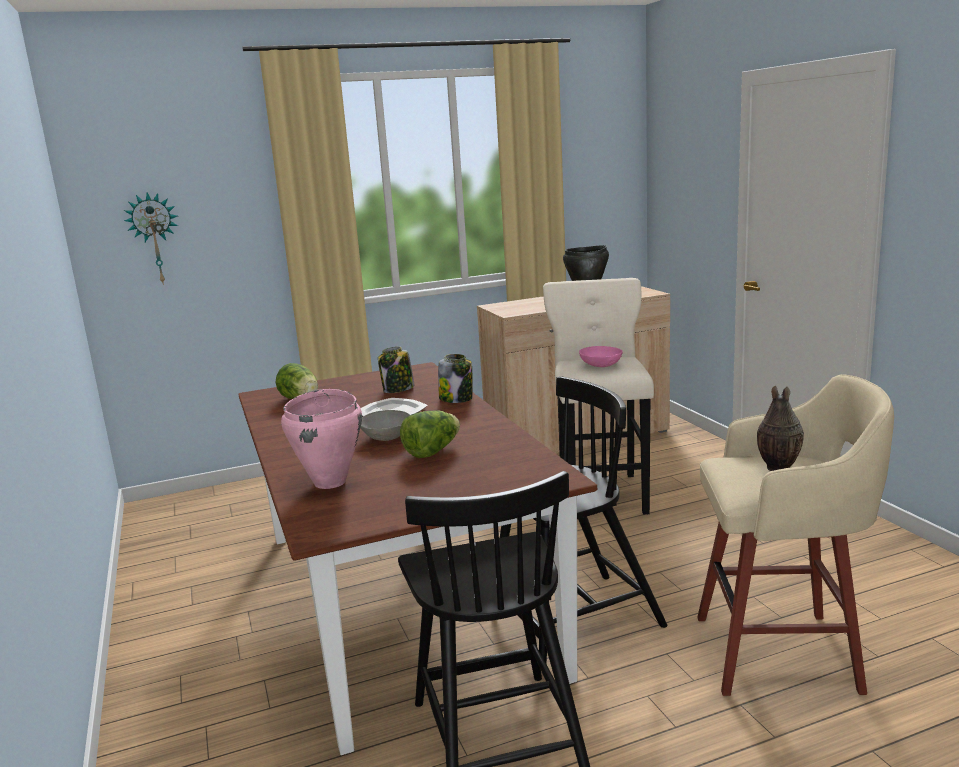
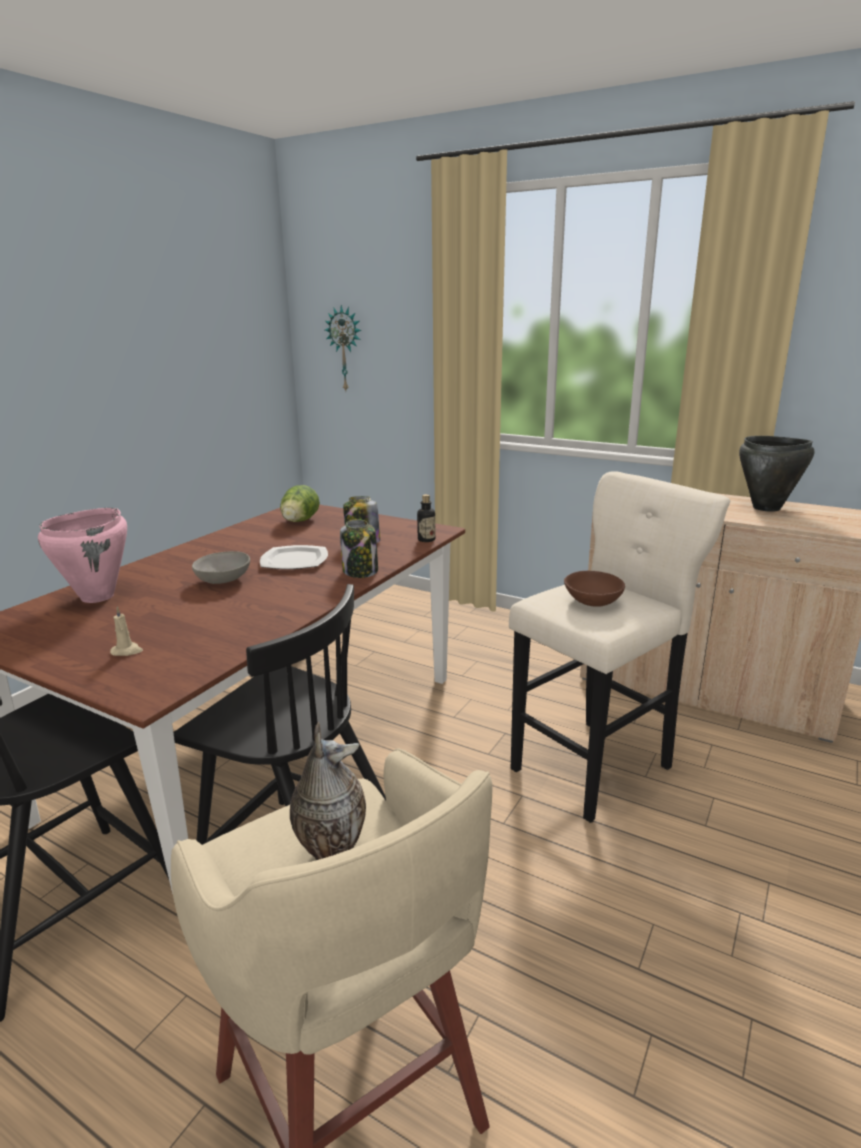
camera: 50 degrees right, 5 degrees up
lettuce [400,410,460,458] -> none
pink bowl [579,346,623,367] -> brown bowl [564,571,625,606]
none -> beige candle [110,606,143,656]
none -> bottle [417,494,435,542]

